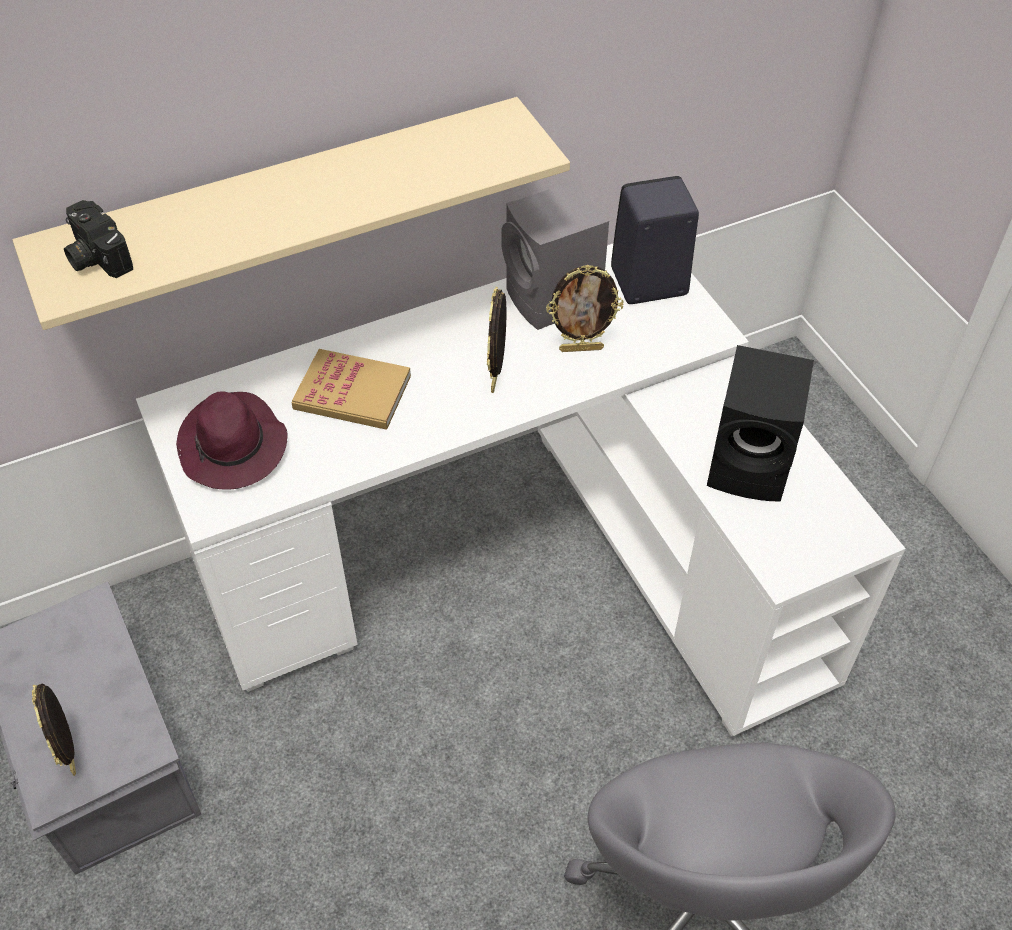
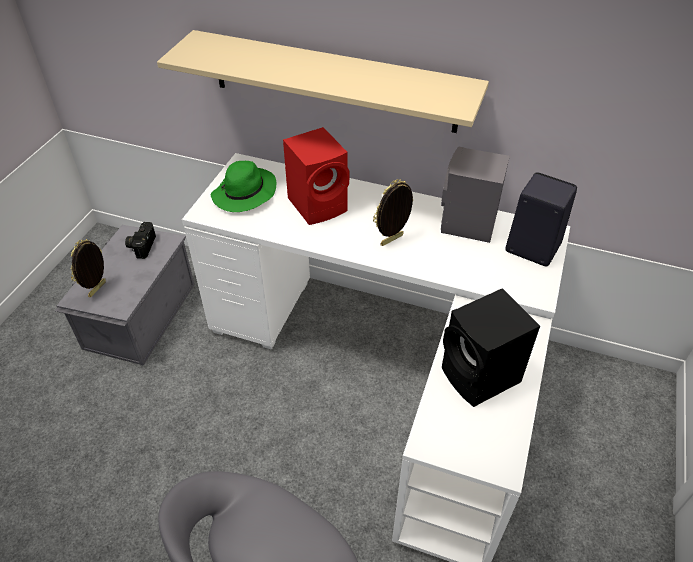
camera: 45 degrees right, 5 degrees down
camera [64,200,133,278] -> camera moved to [125,222,156,259]
purple hat [176,391,287,489] -> green hat [211,161,277,212]
book [292,349,411,430] -> red speaker [283,127,349,225]
picture frame [546,265,624,352] -> none

